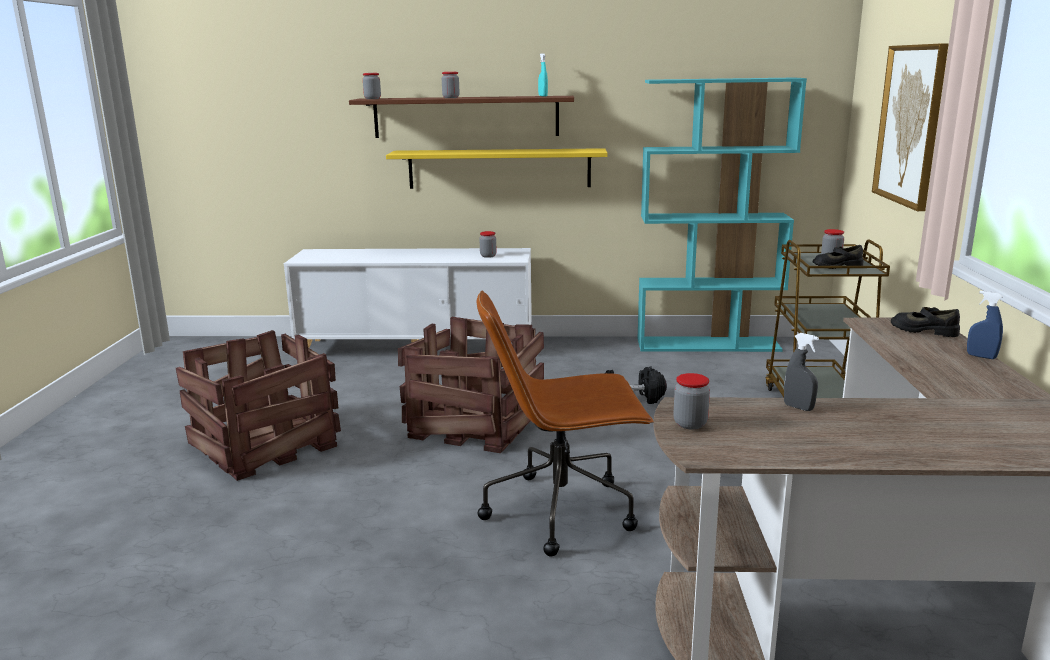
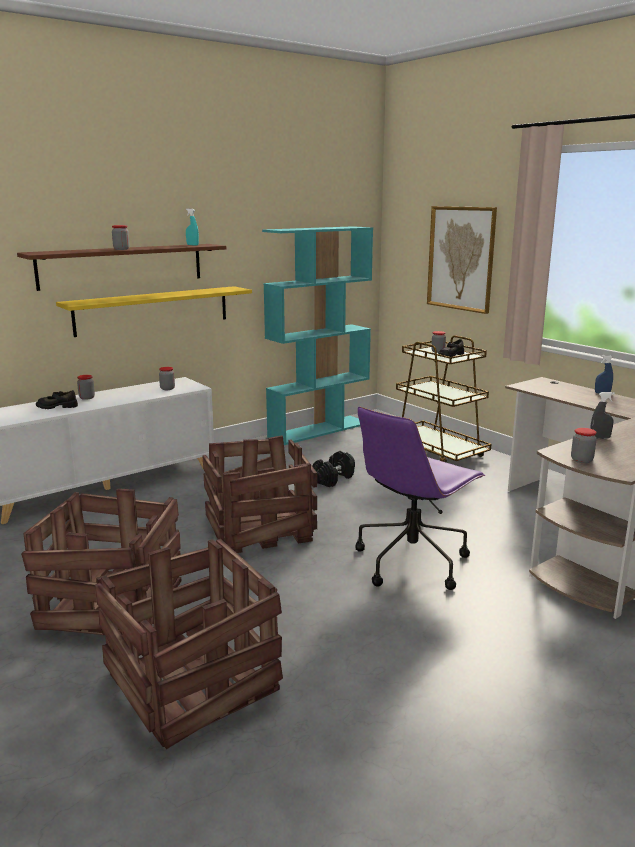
camera: 40 degrees left, 0 degrees up
jar [363,73,381,99] -> jar moved to [77,375,95,400]
brown office chair [477,290,654,557] -> purple office chair [355,407,485,590]
black shoe [891,307,960,337] -> black shoe moved to [36,390,78,409]
none -> crate [95,539,283,749]

